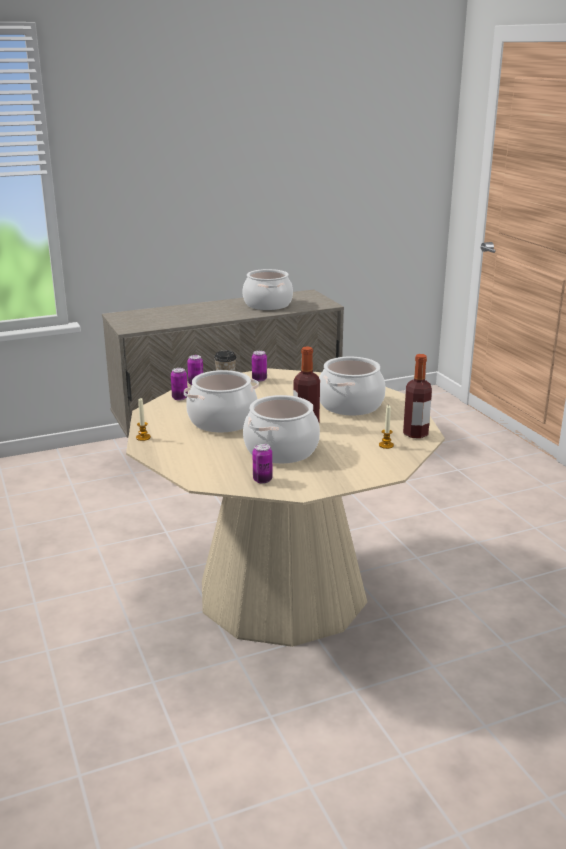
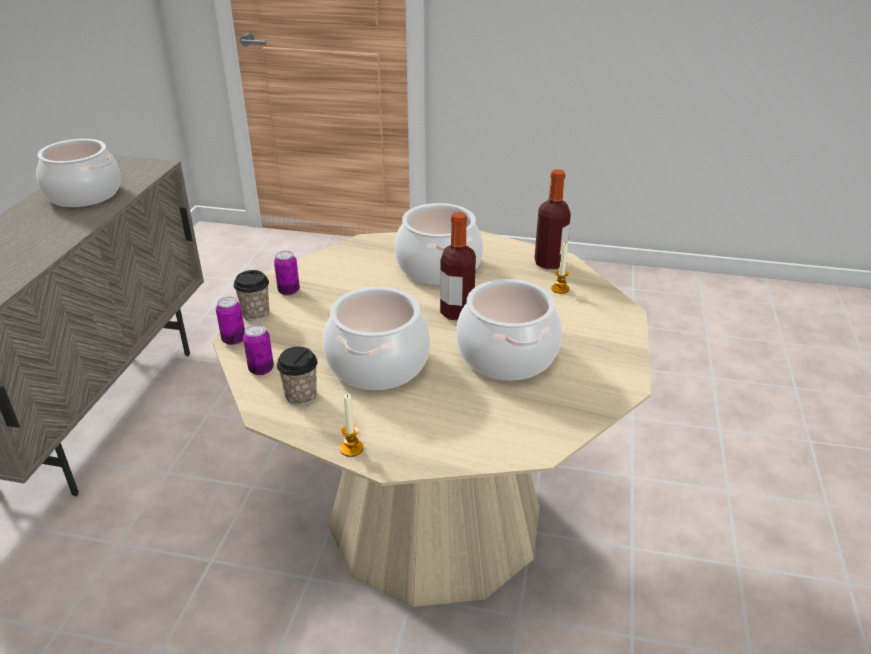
camera: 55 degrees left, 10 degrees up
can [253,443,272,484] -> none
none -> cup [277,347,318,406]

